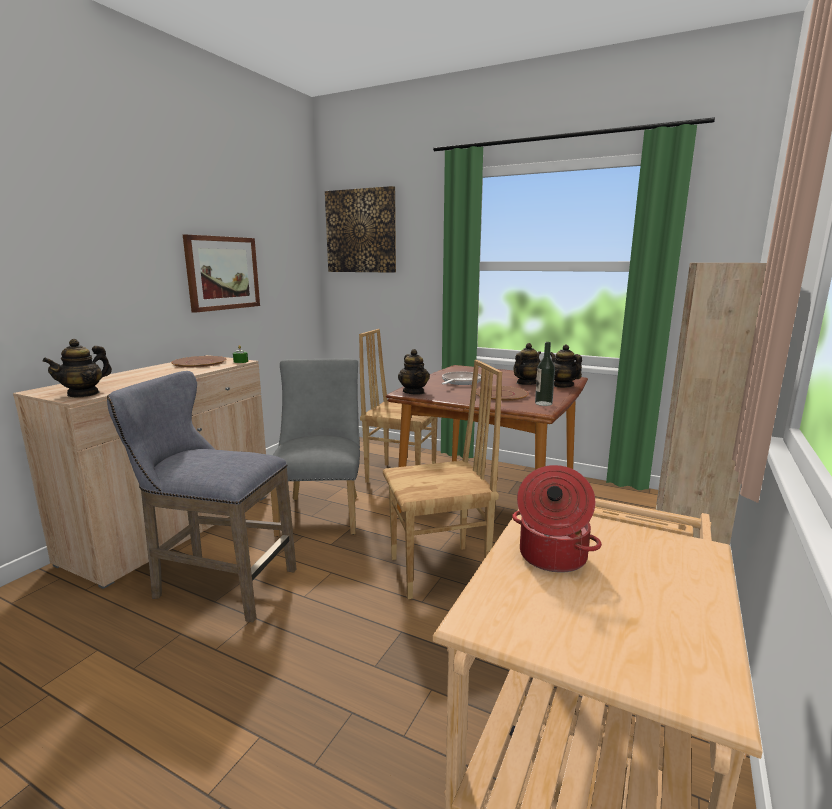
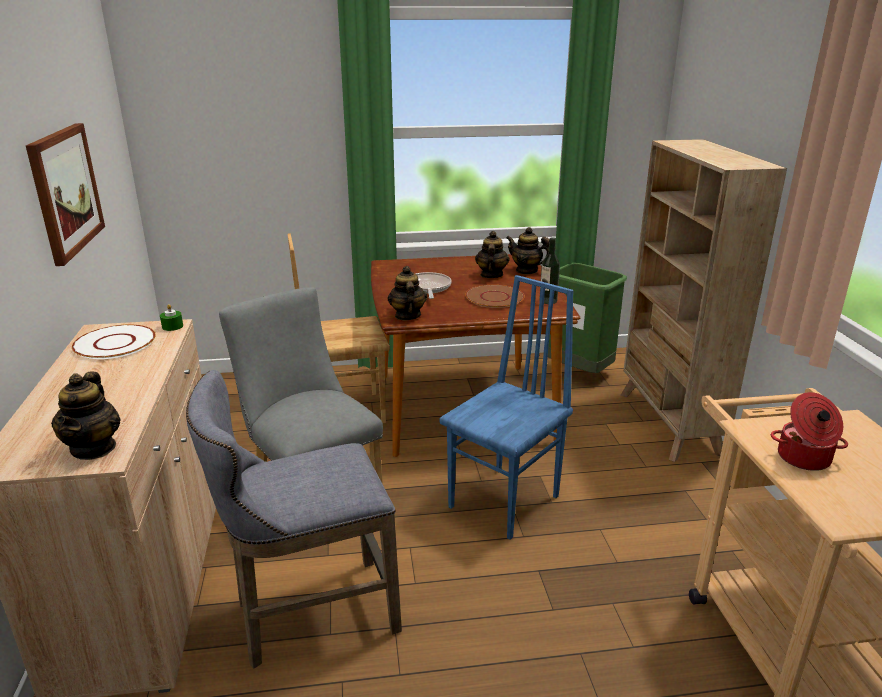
camera: 35 degrees left, 10 degrees up
brown plate [171,356,226,368] -> white plate [72,325,156,359]
picture [325,186,396,273] -> none
brown chair [383,360,502,599] -> blue chair [440,275,574,540]
teapot [398,349,430,395] -> teapot turned 135 degrees counterclockwise [388,266,427,320]
none -> green trash can [548,263,627,373]

